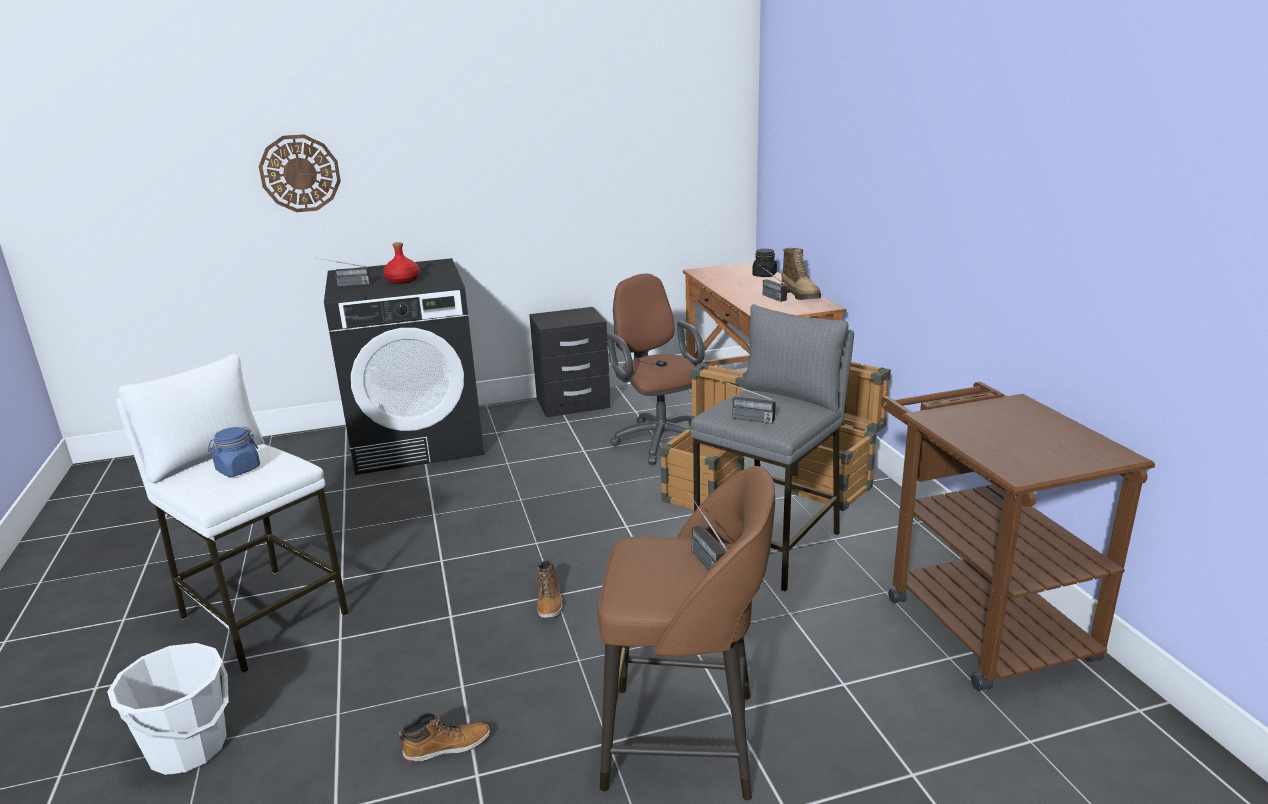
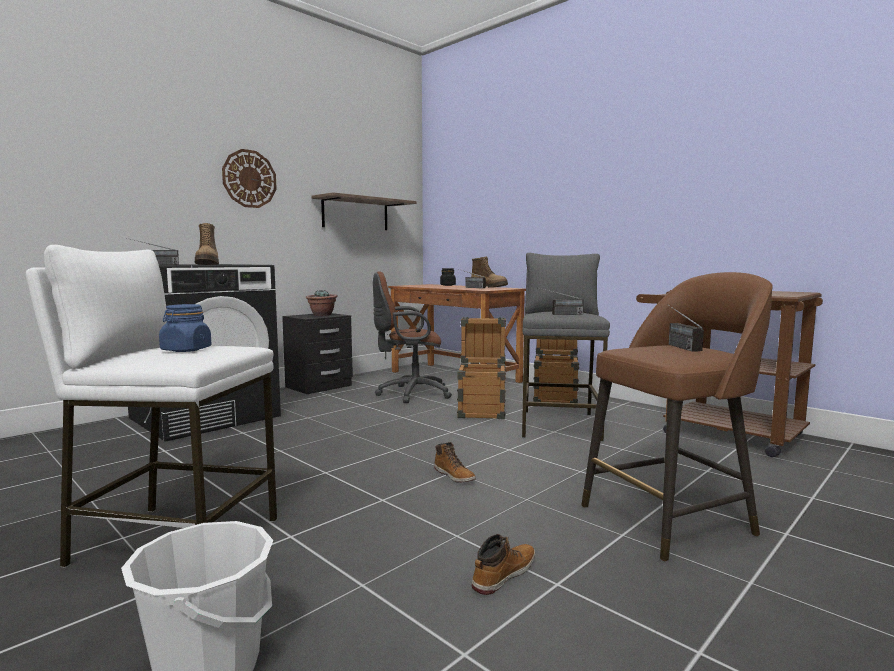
camera: 30 degrees left, 15 degrees down
wall clock [259,134,341,212] -> wall clock moved to [222,149,277,208]
red bottle [383,242,420,284] -> boot [195,223,219,265]
brown office chair [607,274,704,465] -> brown office chair turned 45 degrees counterclockwise [373,272,452,403]
radio [689,493,728,570] -> radio turned 45 degrees clockwise [667,304,704,351]
none -> potted plant [306,290,338,316]
none -> shelf [311,192,417,230]

